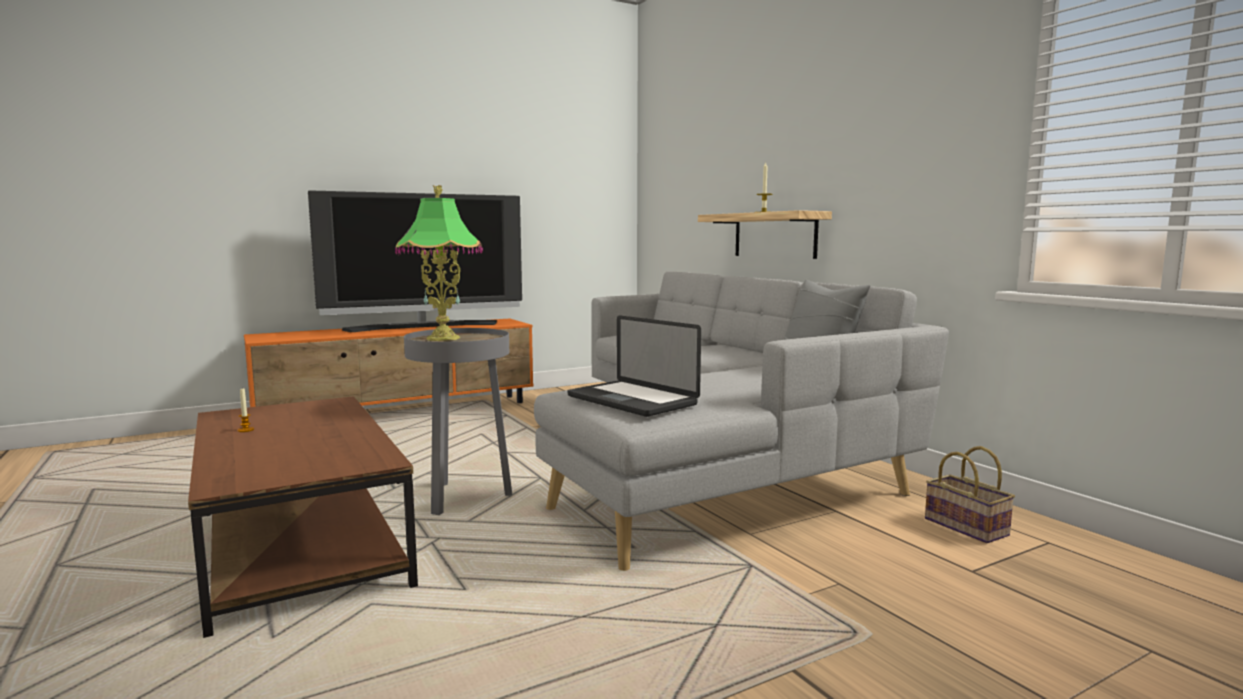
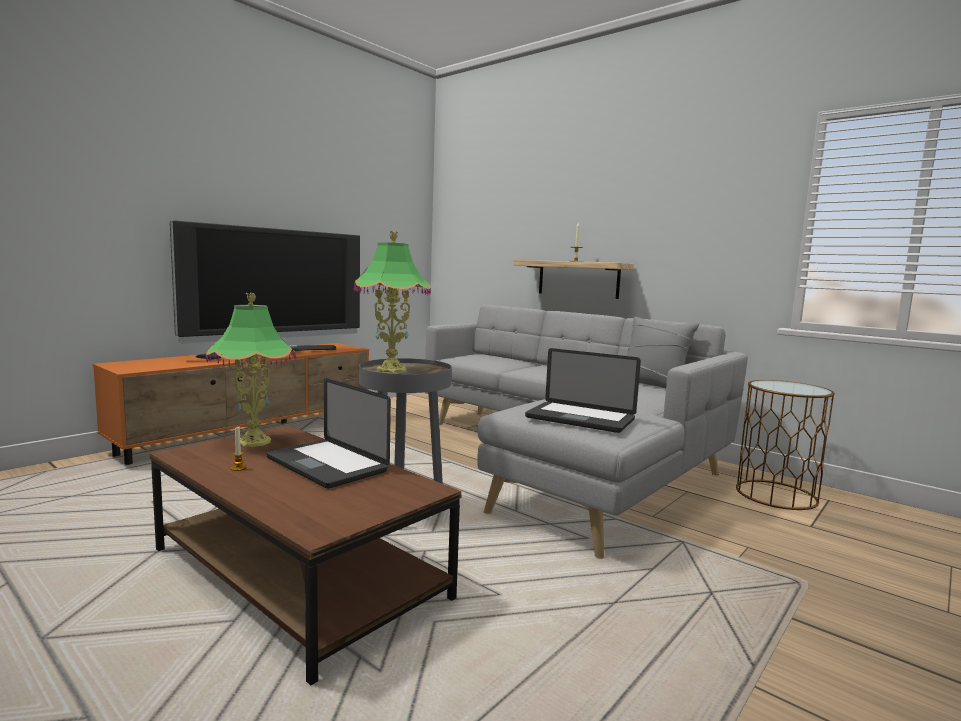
camera: 20 degrees left, 0 degrees up
basket [925,446,1015,543] -> brown side table [736,380,835,510]
none -> table lamp [206,293,297,447]
none -> laptop [267,378,391,489]

